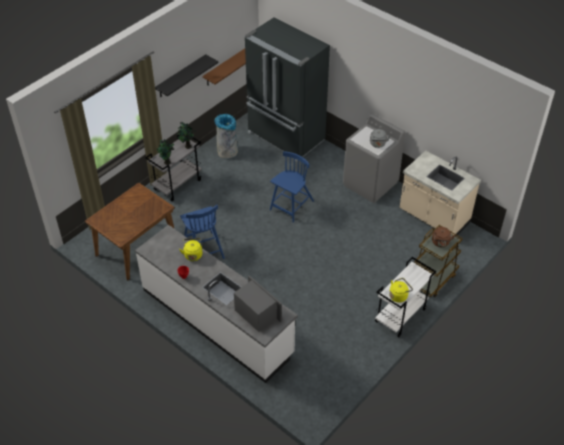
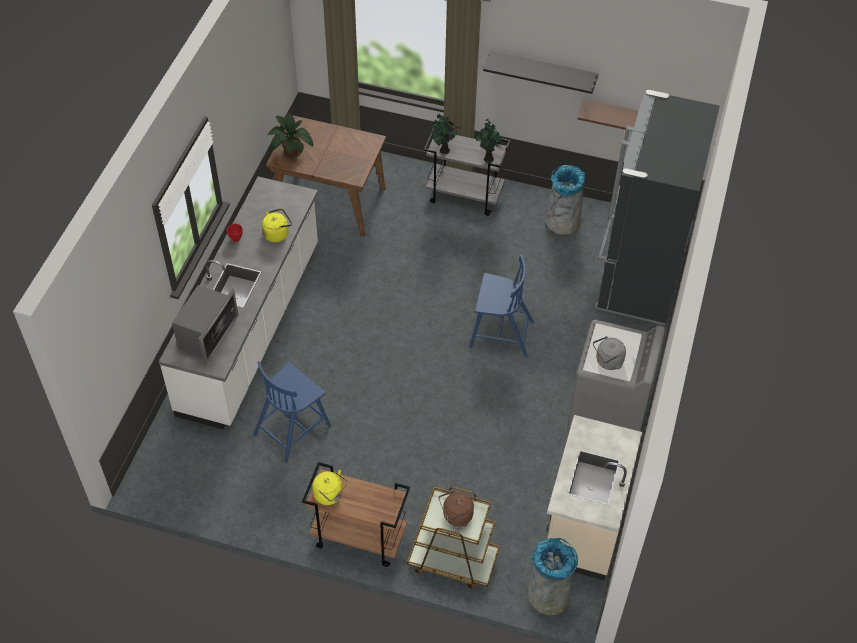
camera: 65 degrees right, 5 degrees up
blue chair [180,205,225,259] -> blue chair moved to [253,361,331,463]
white cart [375,257,436,337] -> brown cart [302,462,410,567]
none -> potted plant [268,113,314,158]
none -> grey trash can [528,538,578,616]

